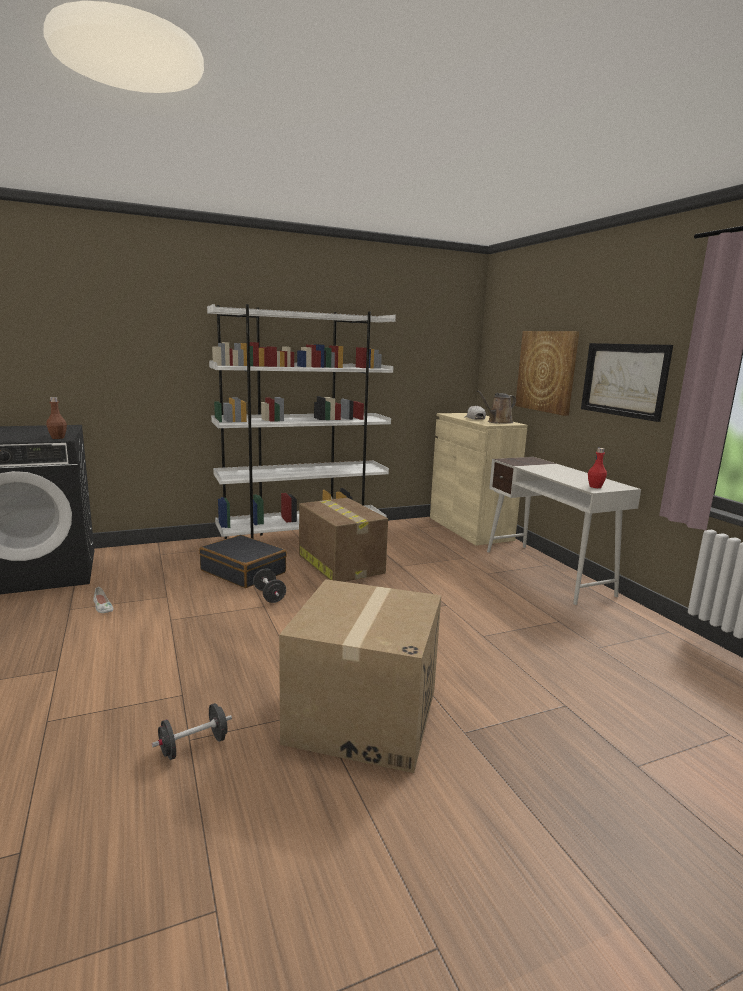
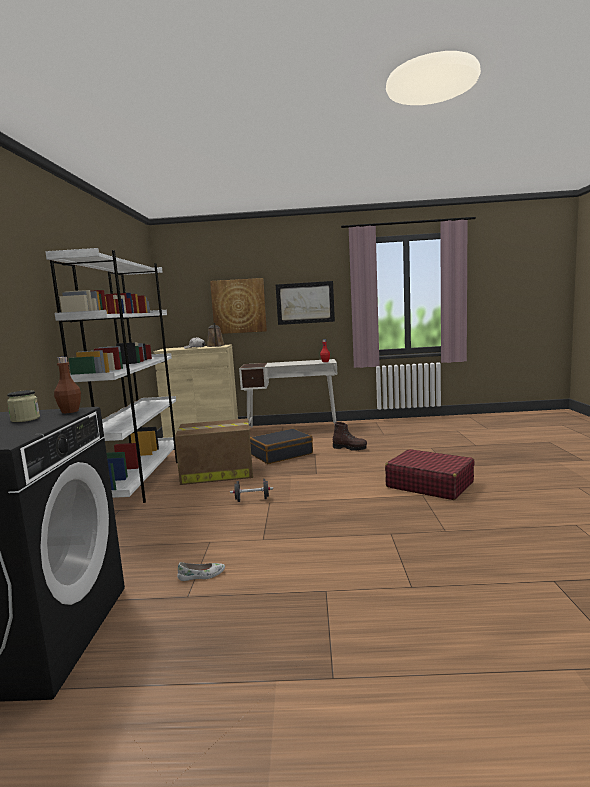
camera: 65 degrees left, 5 degrees down
black dumbbell [152,703,232,760] -> none
black suitcase [199,535,287,588] -> black suitcase moved to [250,428,313,464]
cardboard box [279,579,441,773] -> red suitcase [385,449,475,500]
none -> jar [7,390,40,422]
none -> brown boot [333,422,367,451]

